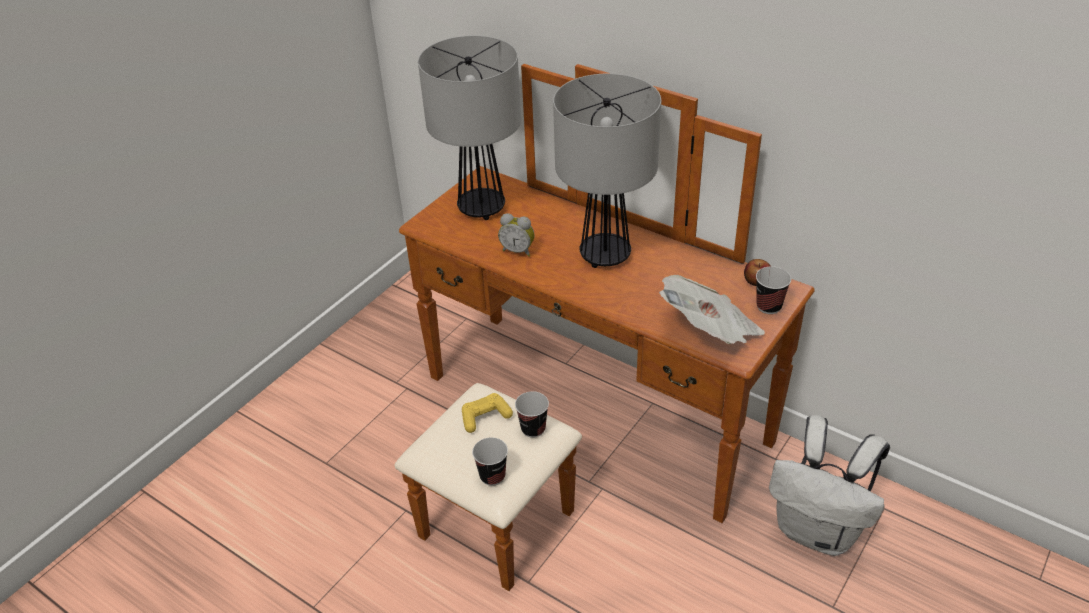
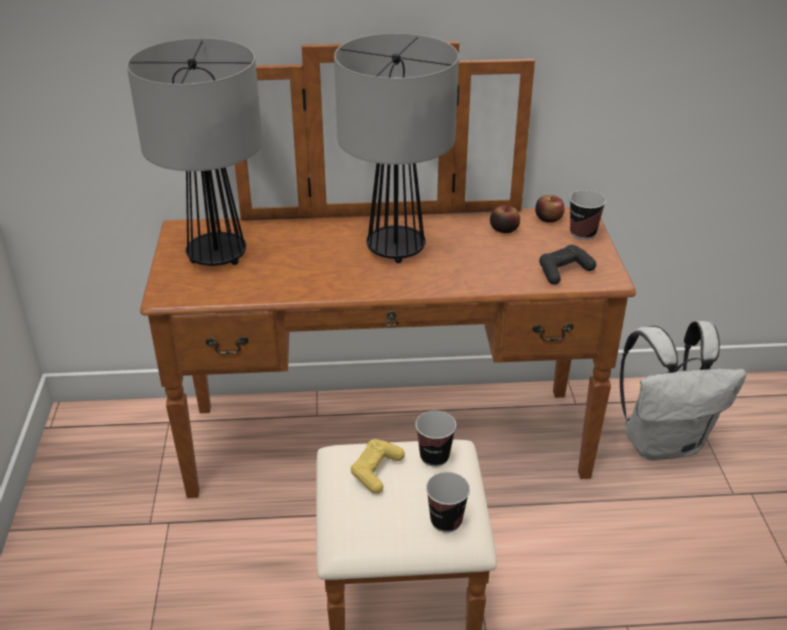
camera: 40 degrees left, 5 degrees down
alarm clock [498,213,535,257] -> none
newspaper [659,275,765,344] -> black game controller [539,245,596,285]
none -> apple [490,205,520,233]

